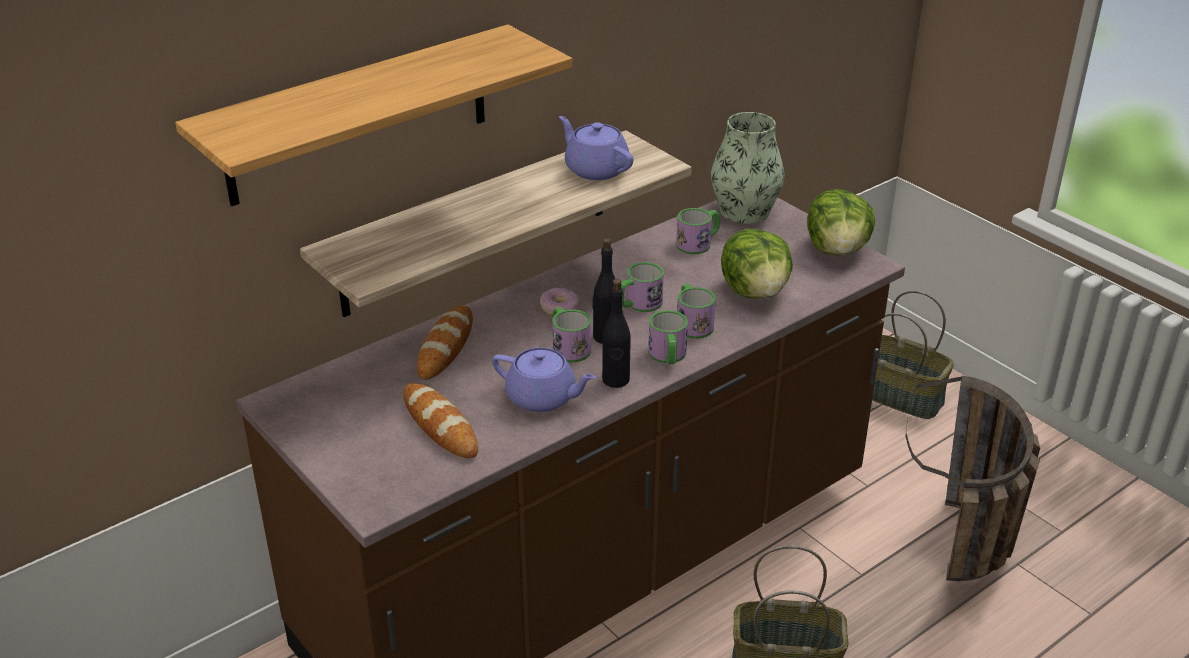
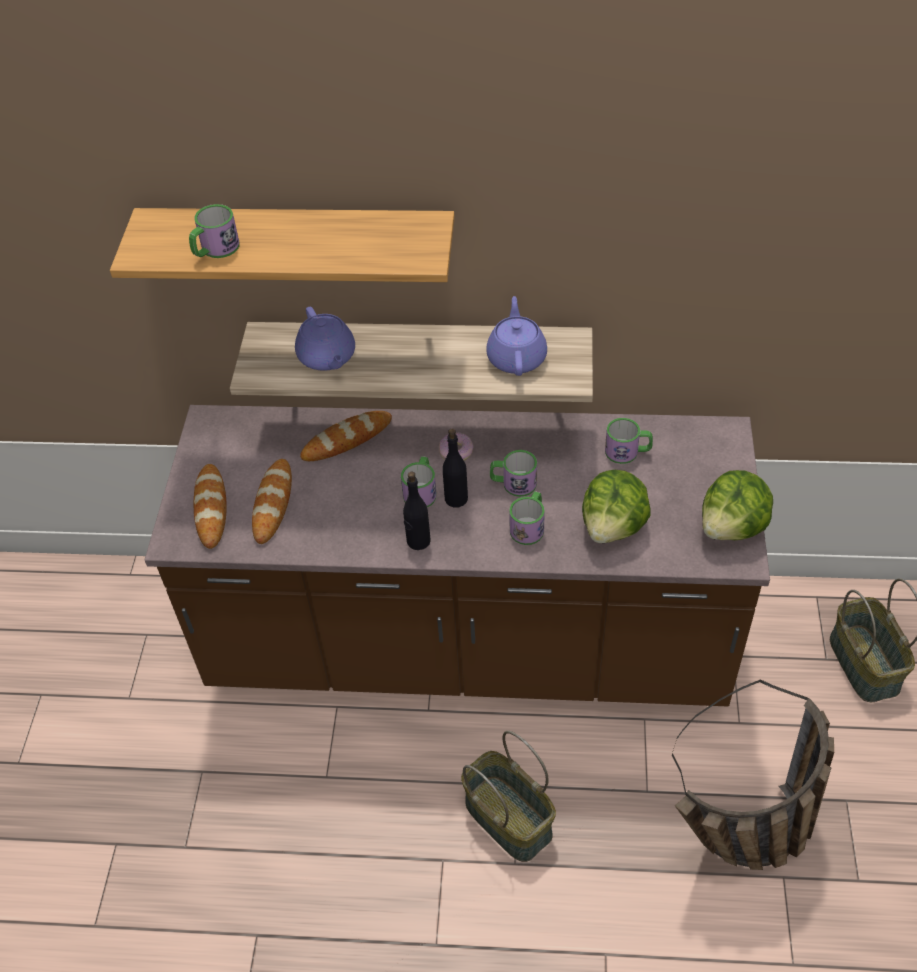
camera: 45 degrees right, 15 degrees up
purple teapot [492,347,596,412] -> purple teapot moved to [295,307,355,371]
mug [648,310,688,364] -> mug moved to [189,204,240,258]
vase [711,112,784,224] -> none
none -> bread [194,464,227,549]

